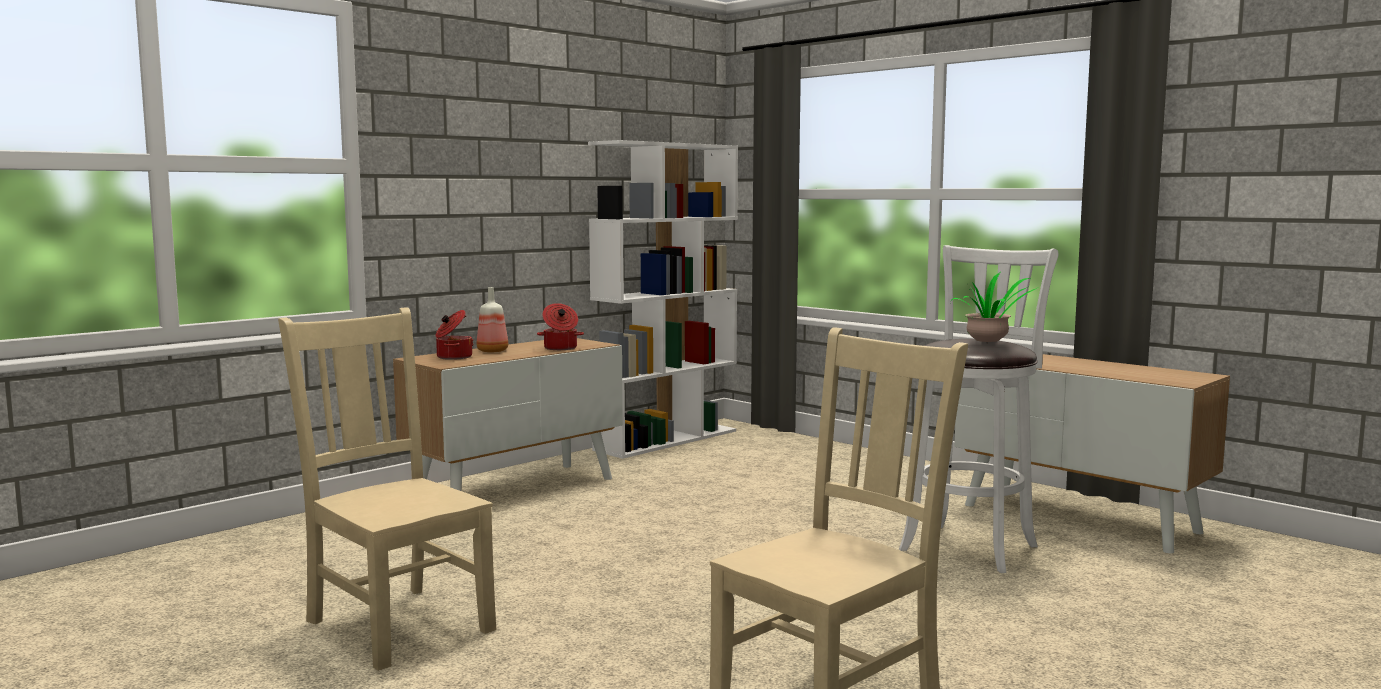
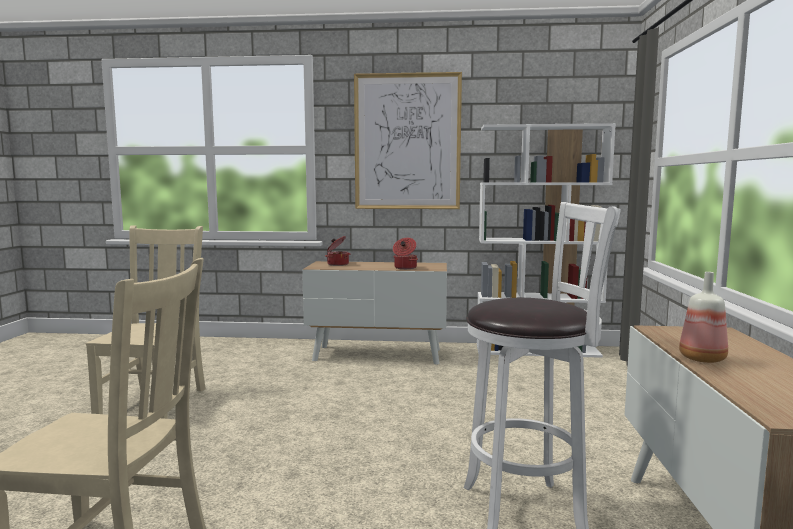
camera: 50 degrees right, 0 degrees up
bottle [477,287,508,352] -> bottle moved to [679,272,728,363]
potted plant [951,273,1039,342] -> none
none -> picture [354,72,462,209]

